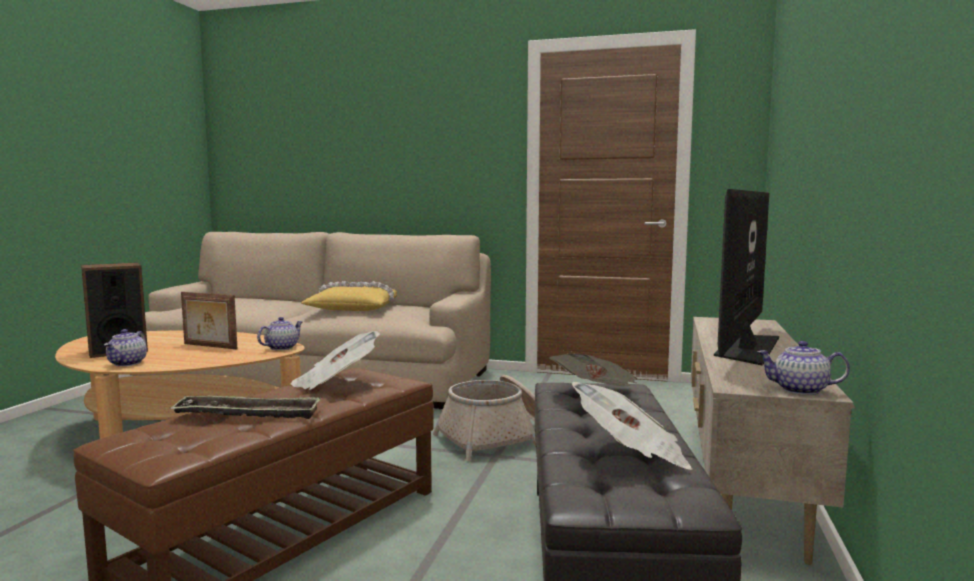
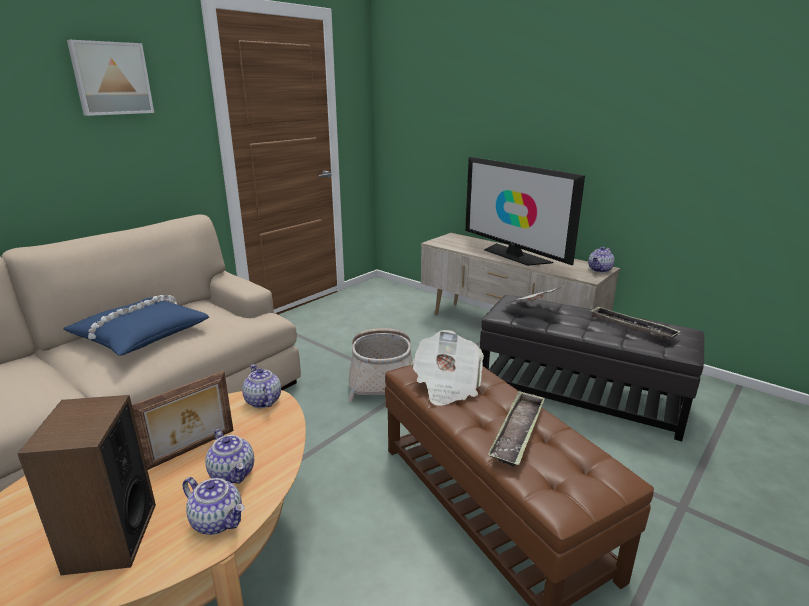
camera: 65 degrees left, 15 degrees up
yellow pillow [301,281,397,311] -> blue pillow [63,295,209,355]
newspaper [572,382,692,470] -> tray [590,306,681,338]
none -> picture [67,40,154,116]
none -> teapot [205,429,254,484]

